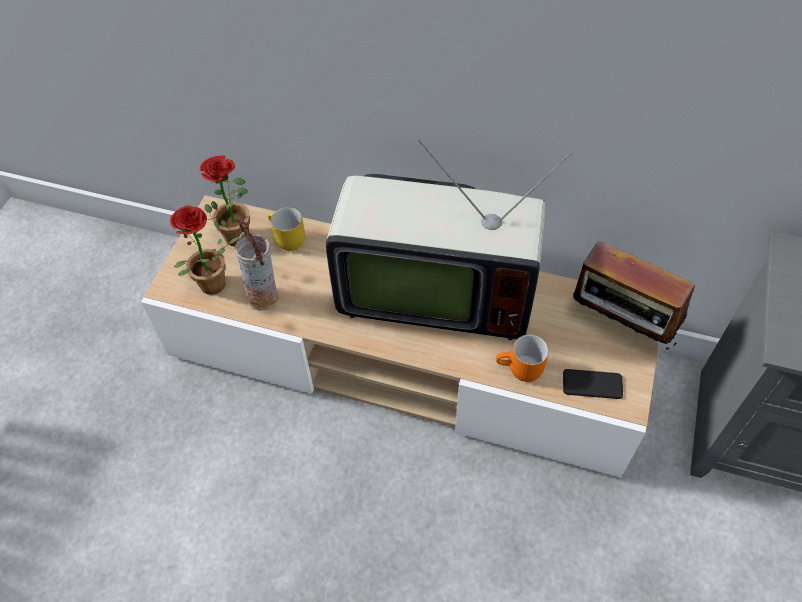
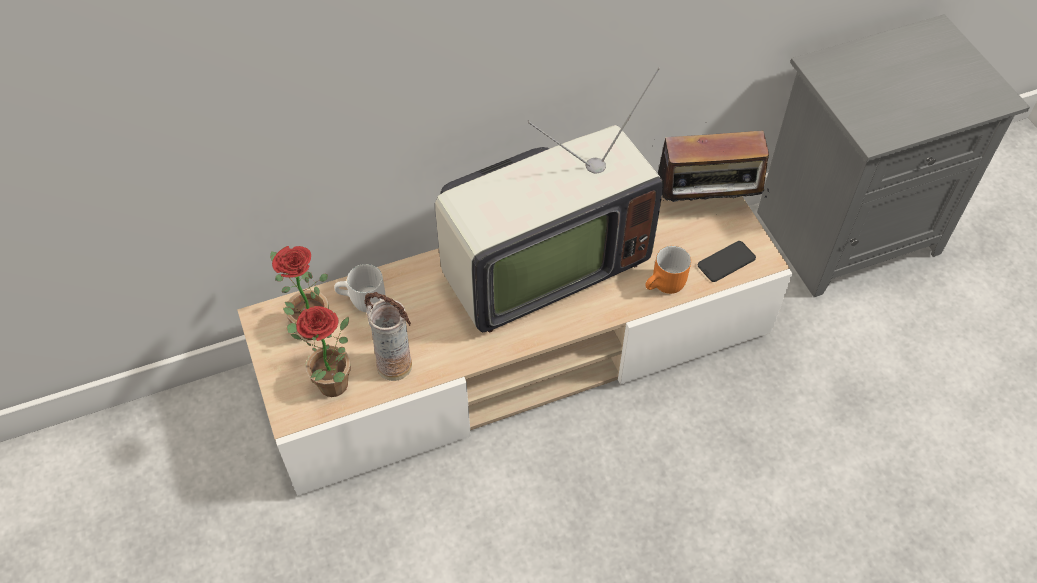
camera: 40 degrees left, 0 degrees up
yellow mug [268,207,305,251] -> white mug [334,264,385,312]

